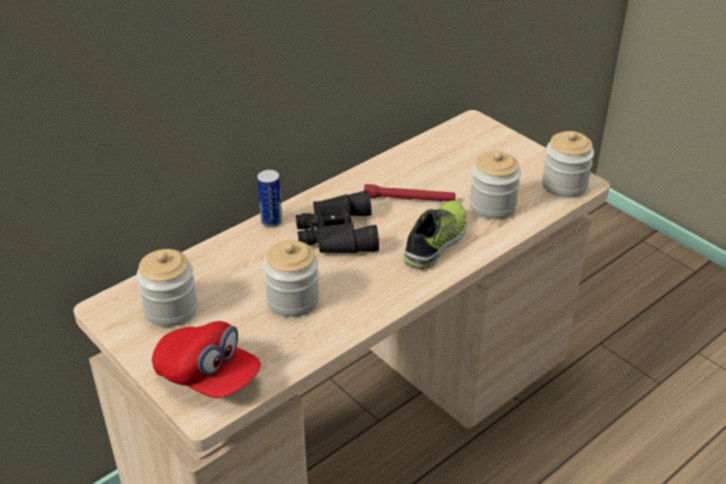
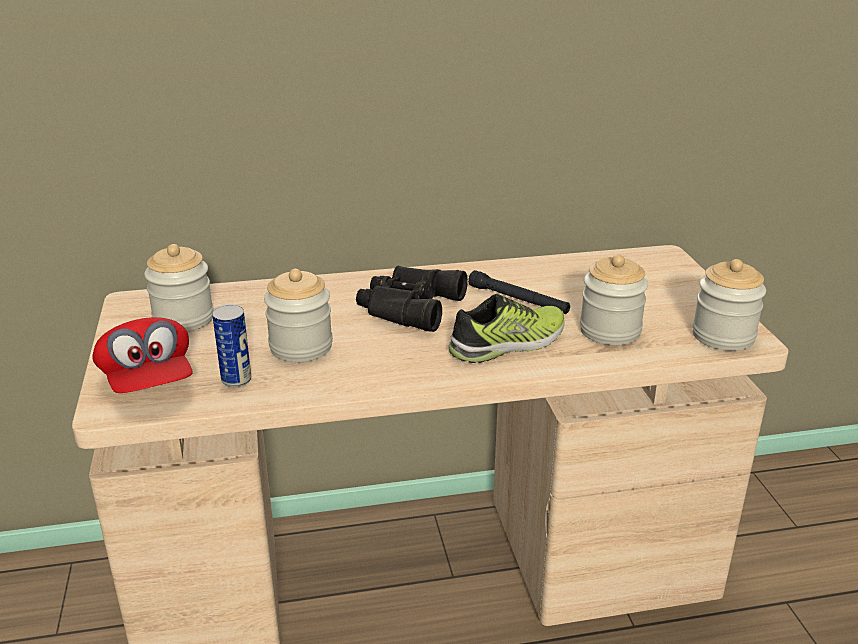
camera: 30 degrees right, 10 degrees down
can [257,169,282,227] -> can moved to [212,304,251,387]
red flashlight [364,184,456,201] -> black flashlight [468,270,570,314]

